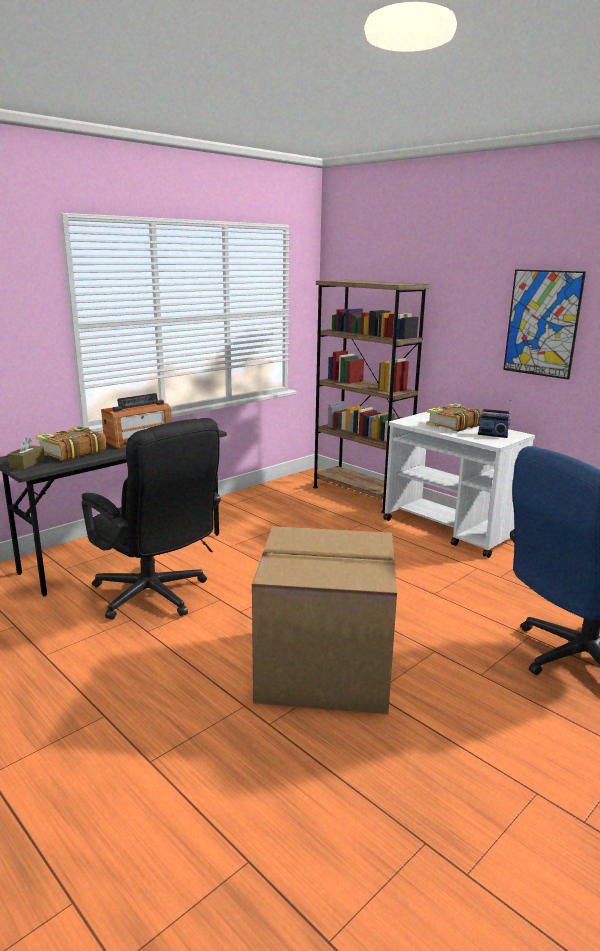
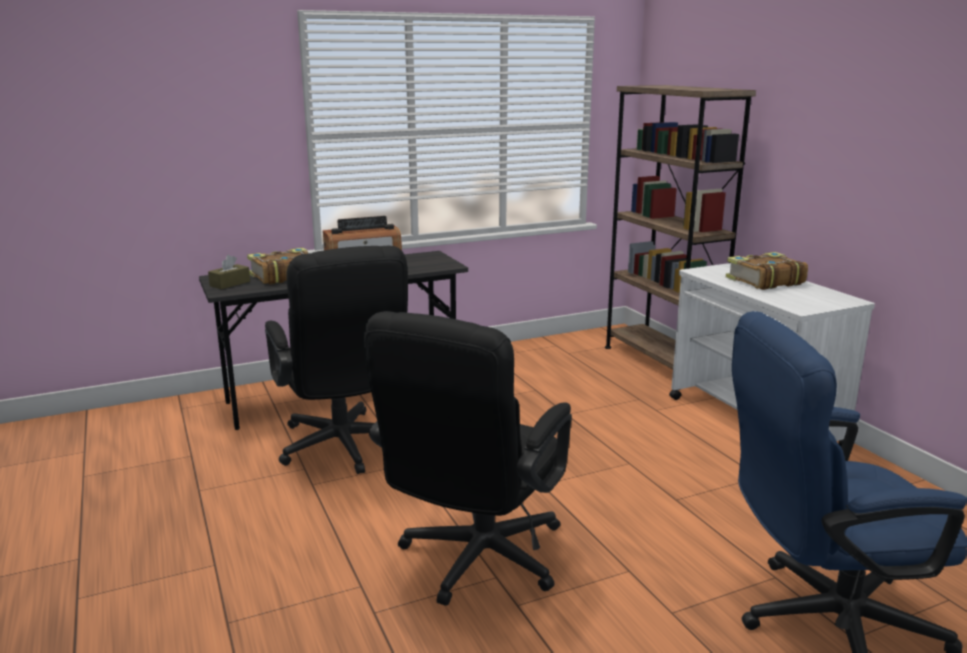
camera: 20 degrees right, 0 degrees up
cardboard box [252,526,397,714] -> black office chair [364,311,572,606]
radio [478,400,512,438] -> none
picture [503,269,586,380] -> none

